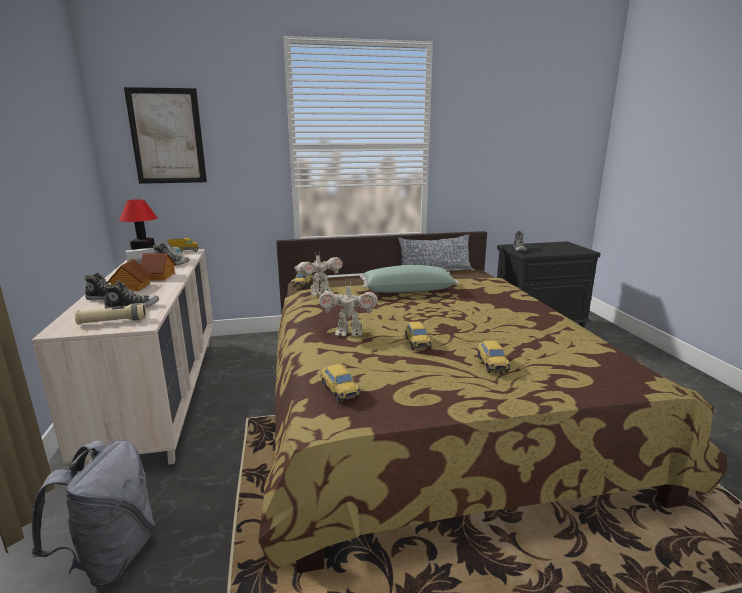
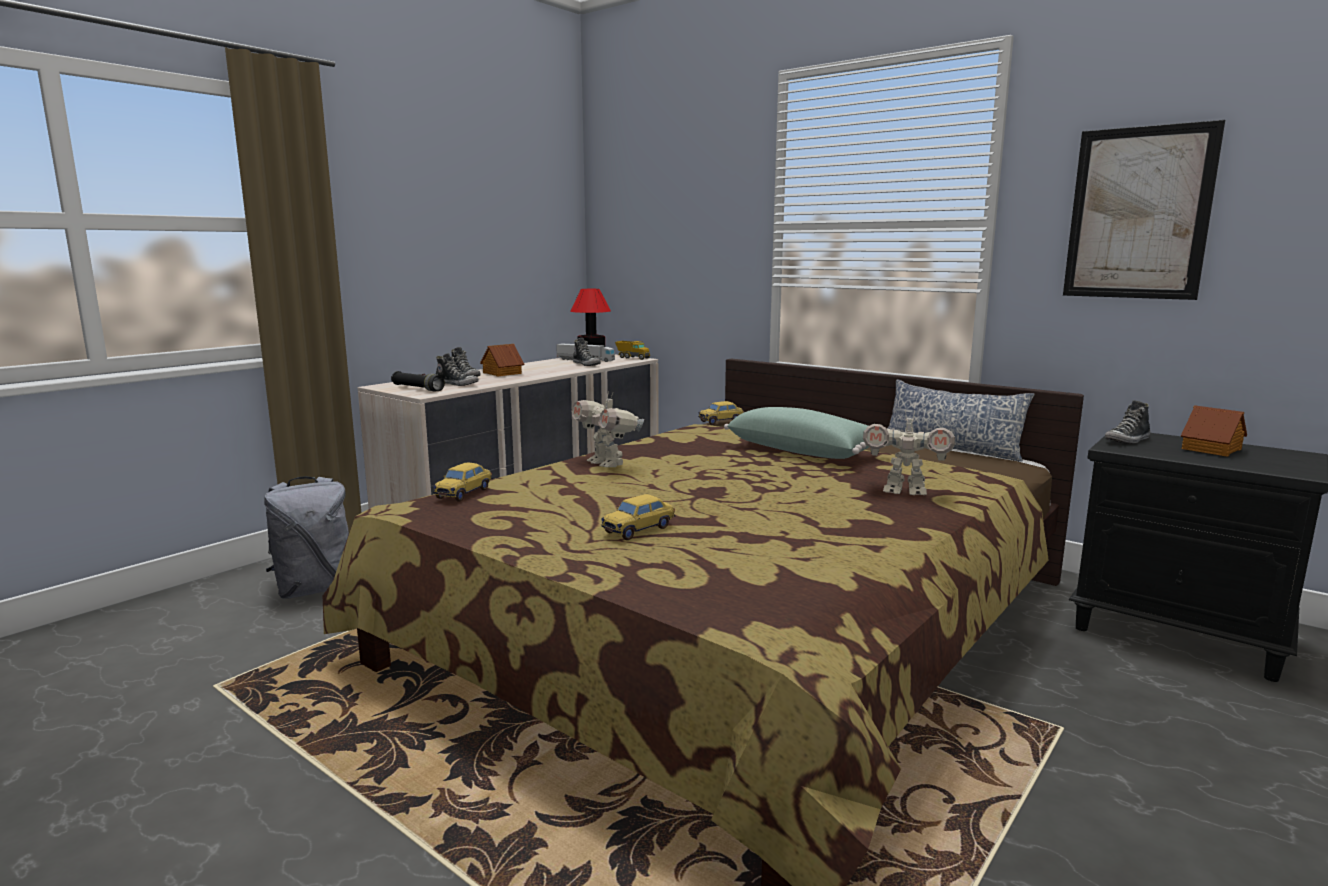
camera: 50 degrees right, 5 degrees down
beige flashlight [75,303,146,325] -> black flashlight [391,371,445,391]
picture [124,87,207,184] -> picture moved to [1063,120,1225,300]
toy house [140,253,176,281] -> toy house moved to [1181,405,1247,457]
toy robot [294,253,343,296] -> toy robot moved to [863,410,955,495]
toy car [405,321,432,350] -> none

